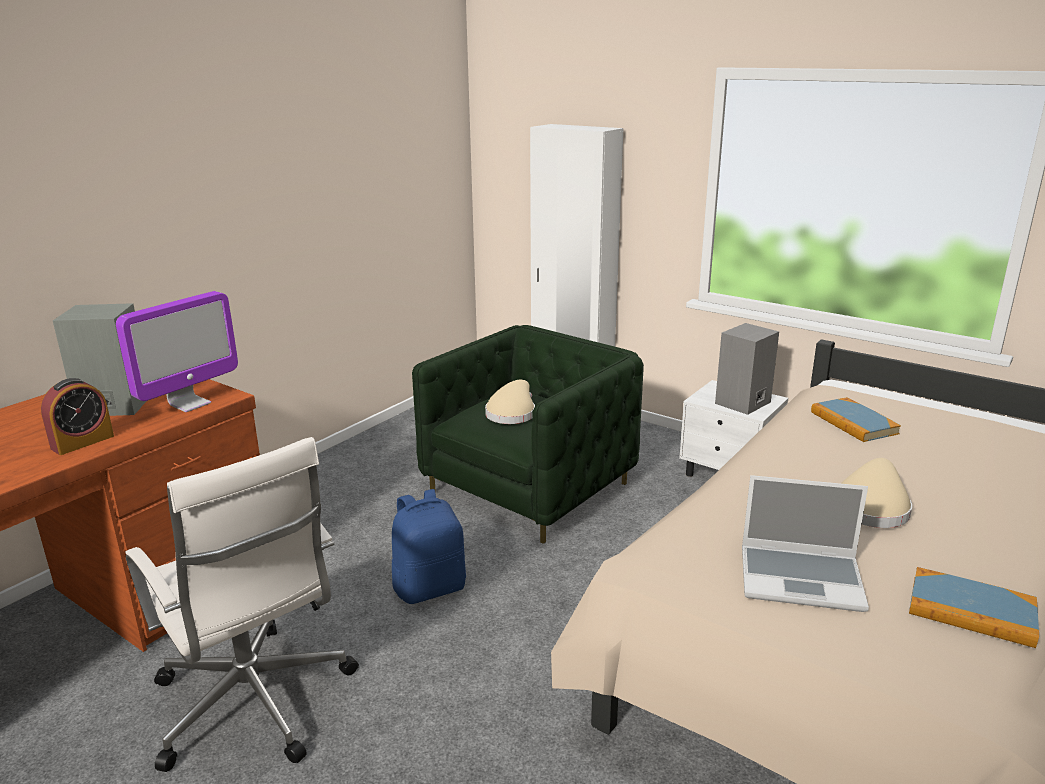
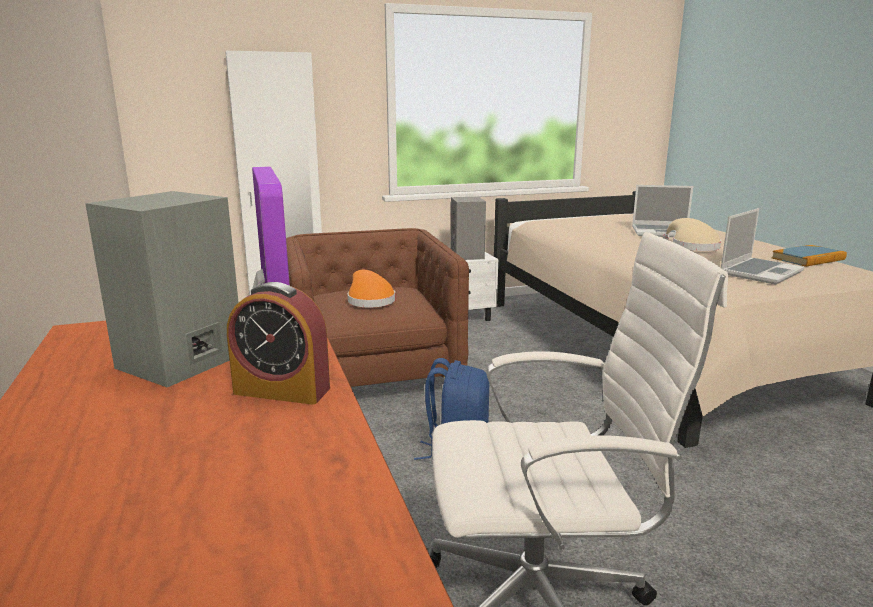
camera: 55 degrees left, 5 degrees down
alarm clock [41,378,114,455] -> alarm clock turned 120 degrees clockwise [227,282,330,405]
green armchair [412,325,644,544] -> brown armchair [286,228,469,387]
beige hat [485,380,535,424] -> orange hat [347,270,396,307]
book [811,397,901,442] -> none
none -> laptop [632,185,694,237]

